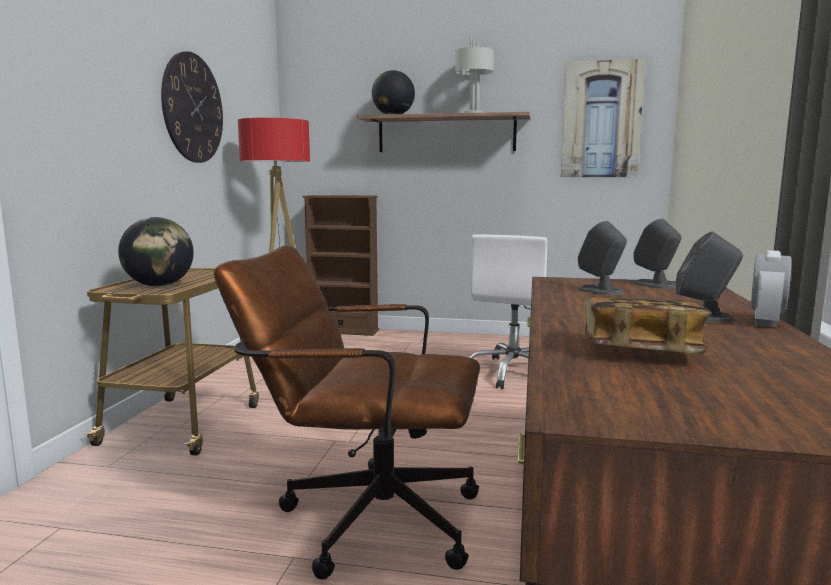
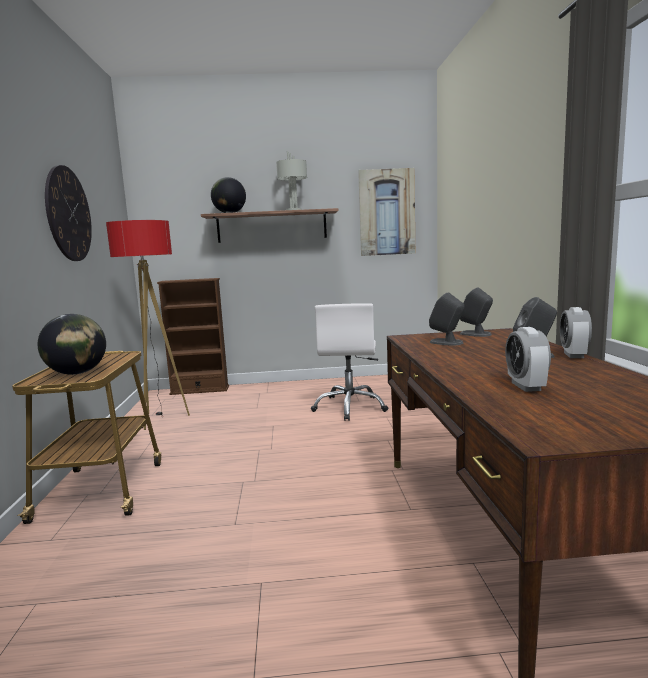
camera: 15 degrees left, 0 degrees up
brown office chair [214,245,480,580] -> none
book [584,297,711,354] -> alarm clock [505,327,551,392]

